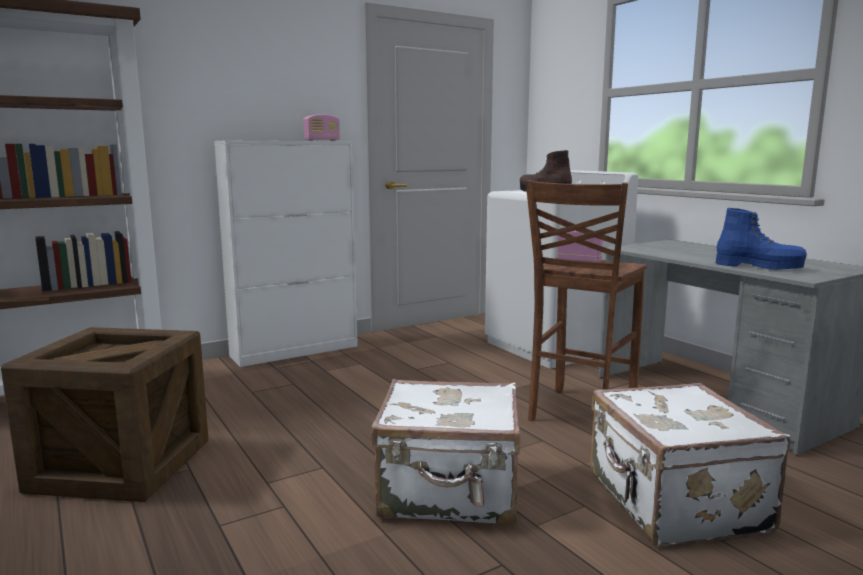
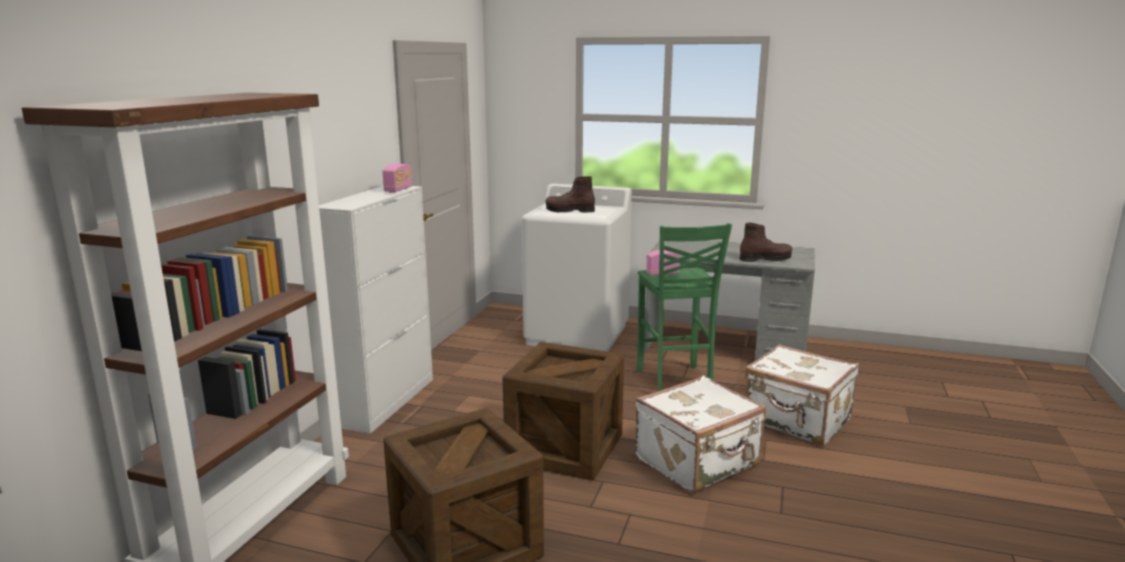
camera: 40 degrees left, 5 degrees up
brown stool [526,180,647,422] -> green stool [637,223,732,391]
blue boot [716,208,807,270] -> brown boot [739,223,792,262]
none -> crate [502,342,624,480]

